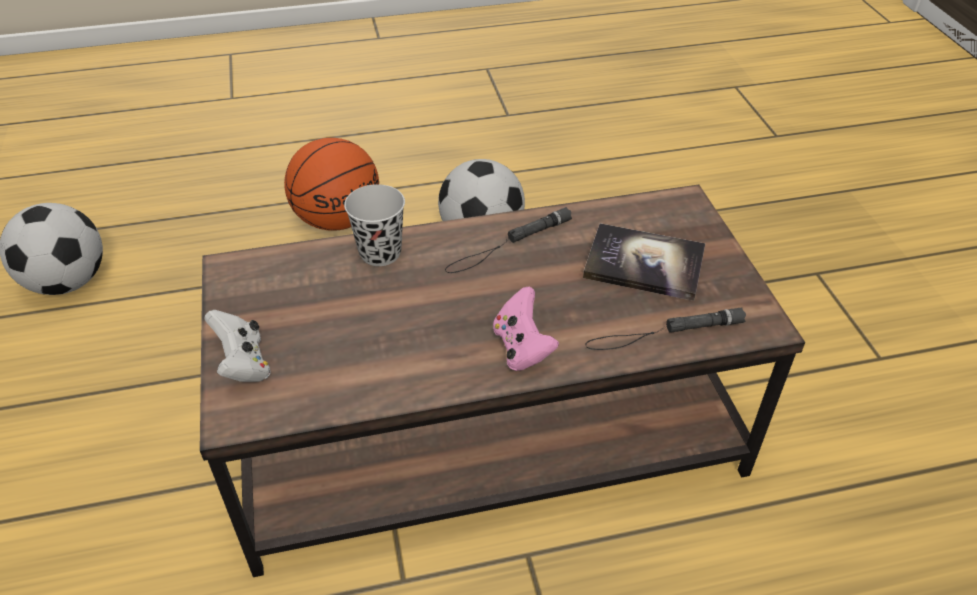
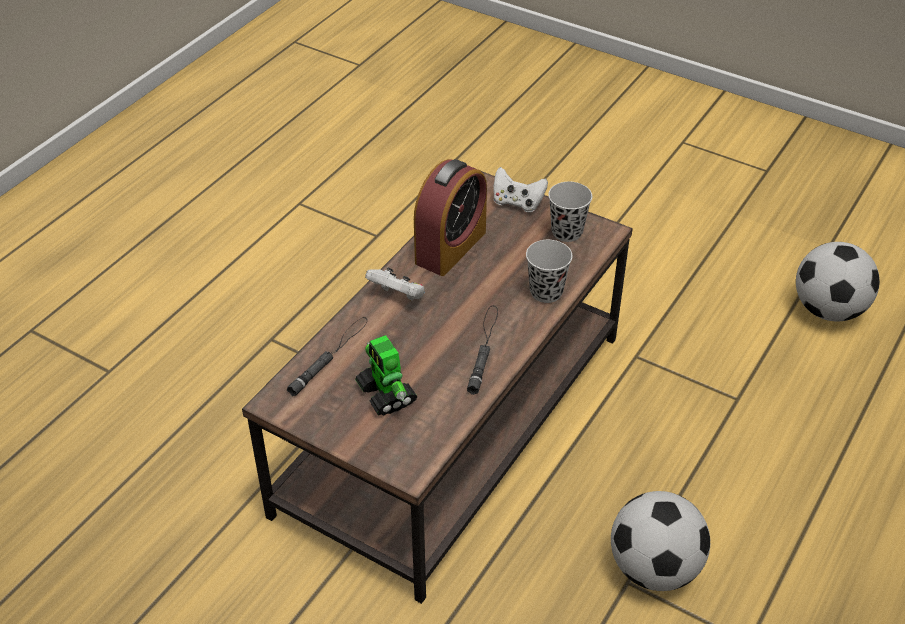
camera: 135 degrees right, 0 degrees up
basketball [284,138,379,231] -> none
pink game controller [493,287,559,371] -> white game controller [365,267,425,301]
book [583,223,705,301] -> toy robot [355,335,417,416]
none -> alarm clock [414,159,487,276]
none -> black cup [548,182,592,242]

